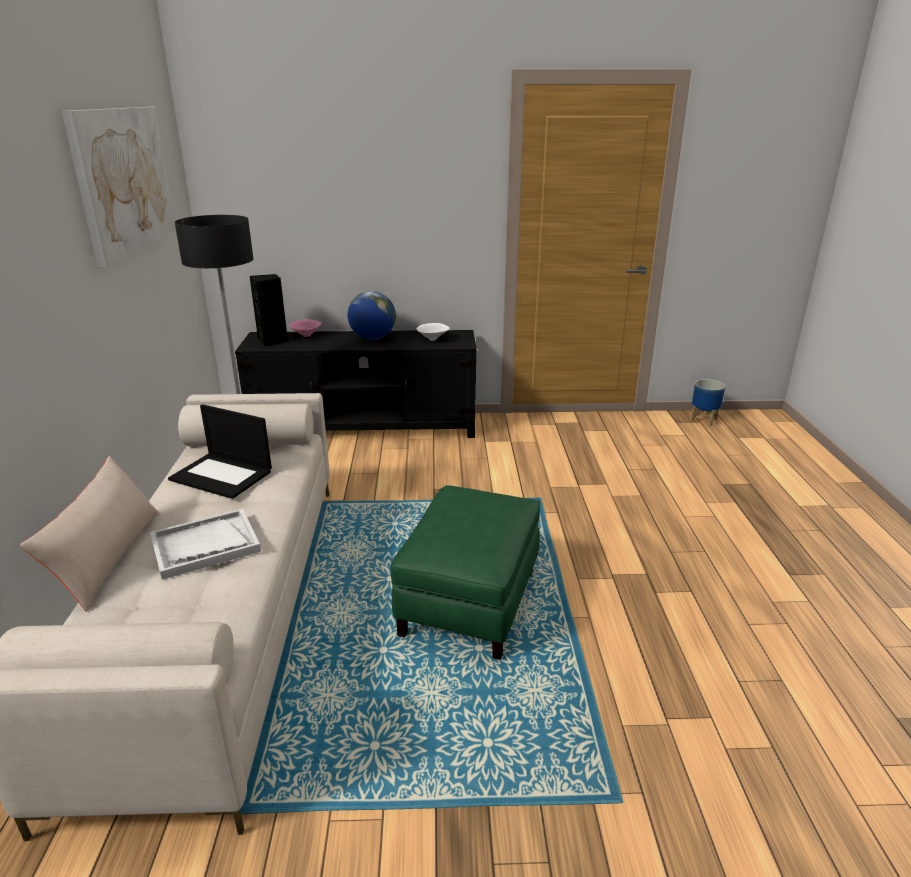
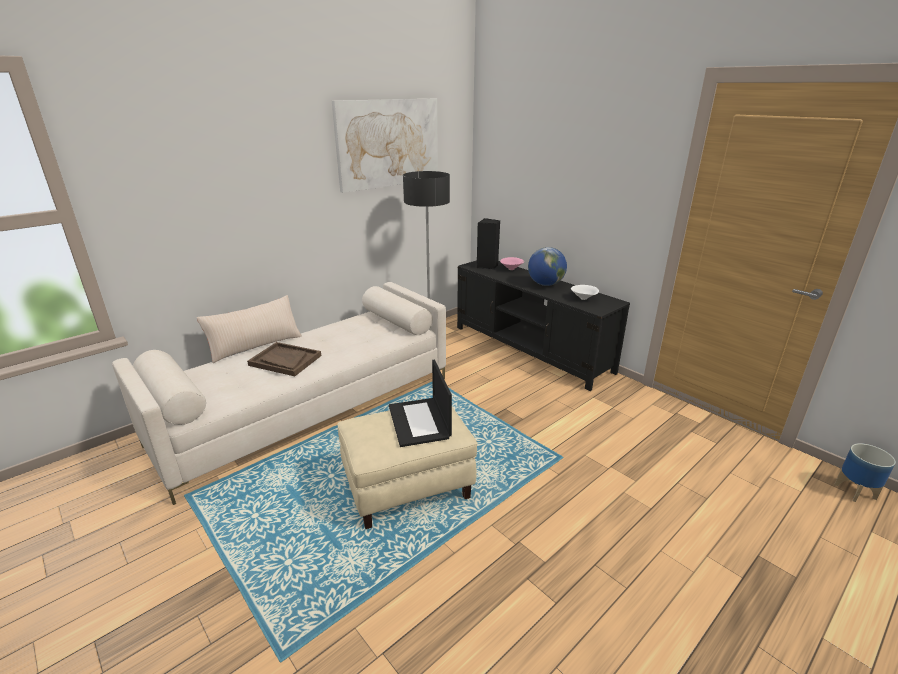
camera: 50 degrees right, 0 degrees up
white tray [150,509,261,580] -> brown tray [247,342,321,376]
laptop [168,404,272,499] -> laptop moved to [389,360,452,447]
green ottoman [391,485,540,660] -> beige ottoman [337,407,478,529]

